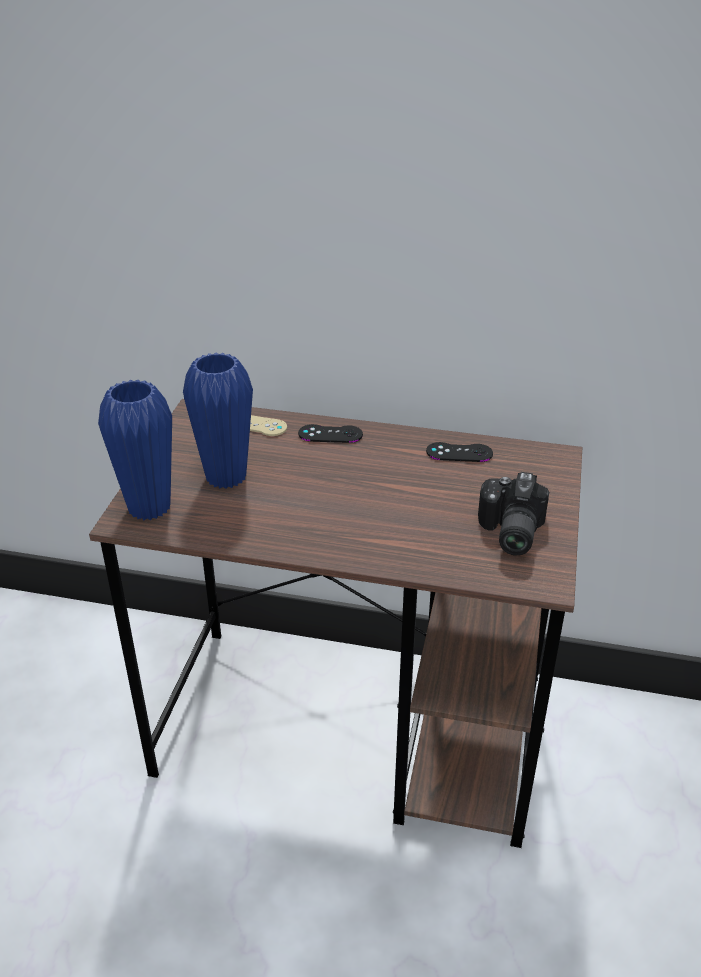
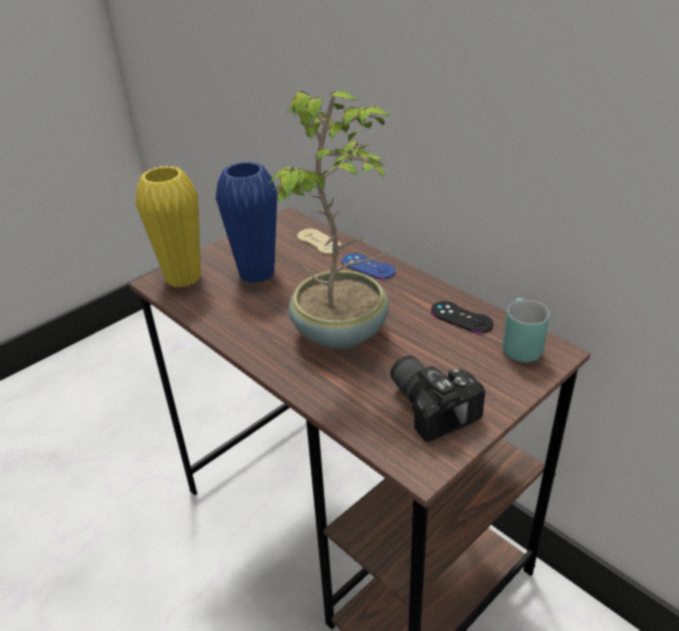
camera: 35 degrees right, 0 degrees up
blue vase [98,380,172,520] -> yellow vase [136,166,201,288]
black game controller [298,424,363,443] -> blue game controller [342,253,395,279]
camera [478,472,549,556] -> camera turned 105 degrees clockwise [390,356,485,442]
none -> potted plant [267,90,394,349]
none -> turquoise mug [503,298,550,363]

